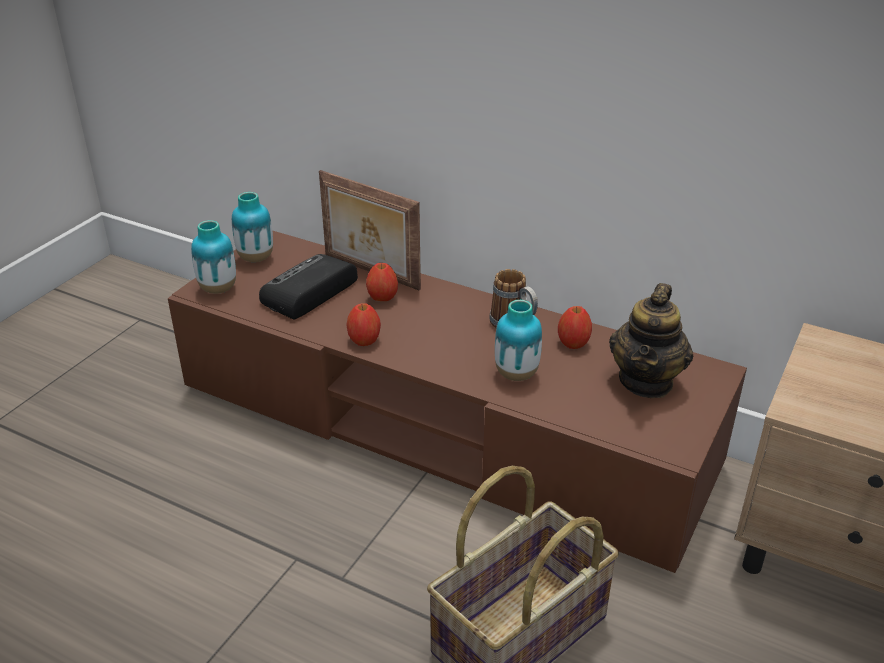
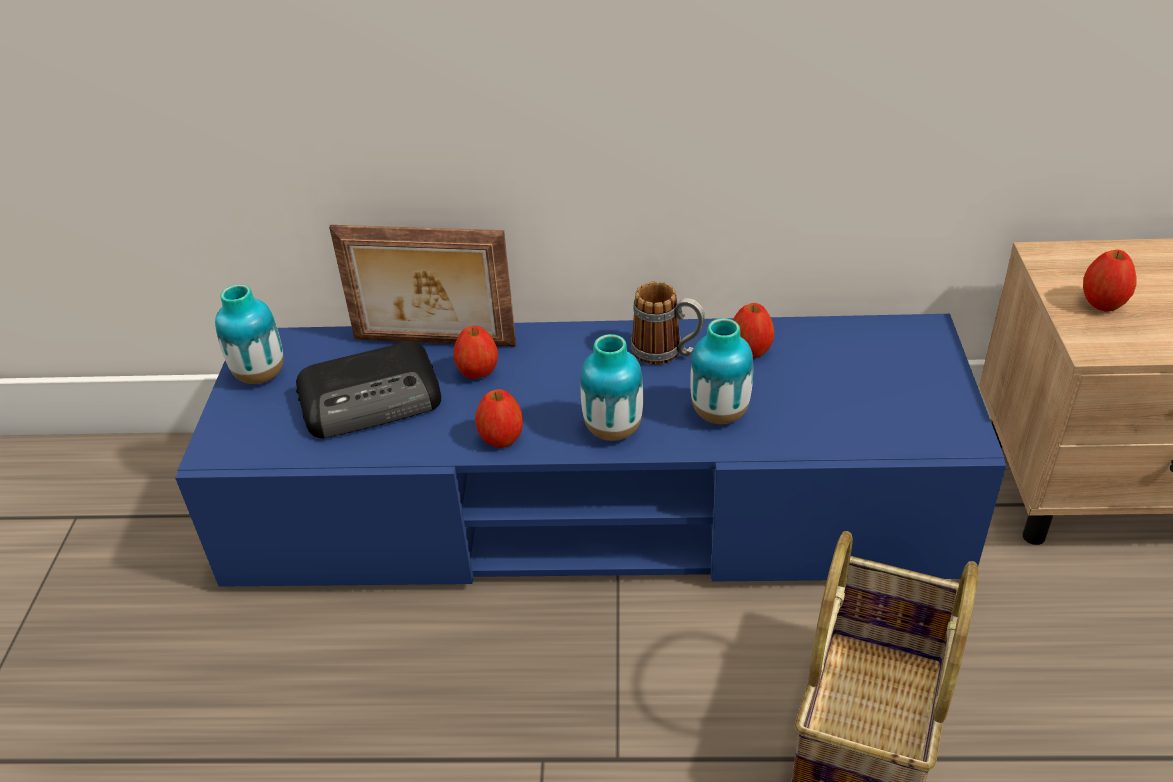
camera: 25 degrees left, 5 degrees up
brown tv stand [168,230,747,573] -> blue tv stand [175,314,1006,587]
vase [191,220,236,294] -> vase moved to [580,334,643,441]
radio [259,254,358,320] -> radio turned 120 degrees counterclockwise [296,342,441,438]
teapot [609,283,693,398] -> none
none -> apple [1083,250,1137,312]

